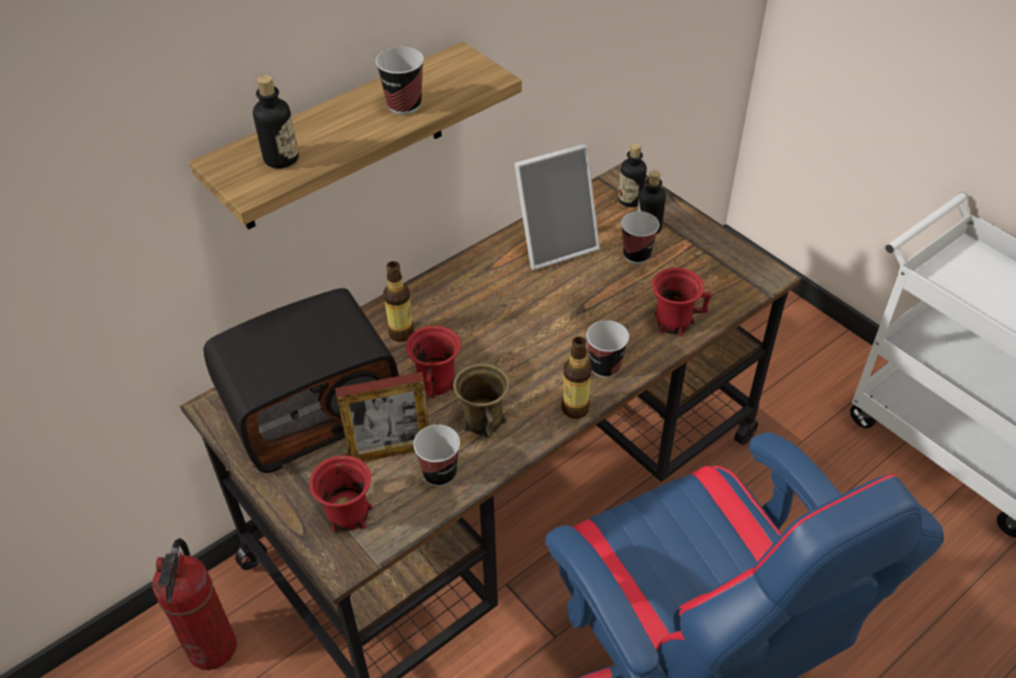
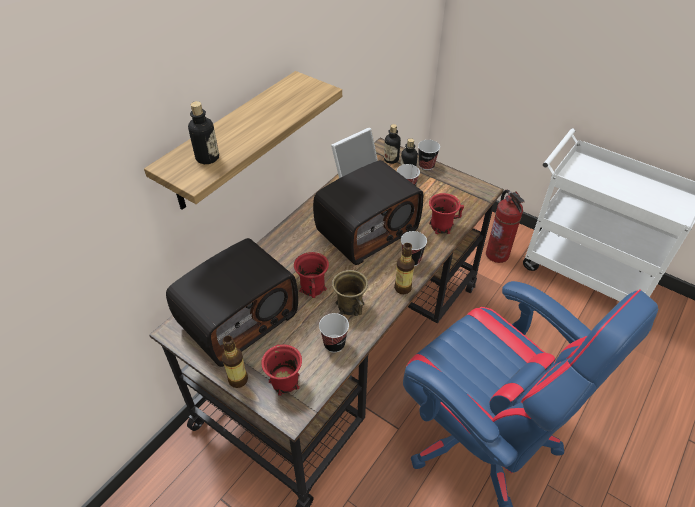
camera: 15 degrees left, 0 degrees up
fire extinguisher [152,538,237,670] -> fire extinguisher moved to [486,190,525,263]
picture frame [335,372,429,462] -> none
cup [376,47,424,115] -> cup moved to [418,140,440,170]
bottle [383,261,414,342] -> bottle moved to [222,336,248,388]
none -> radio [313,160,423,265]

